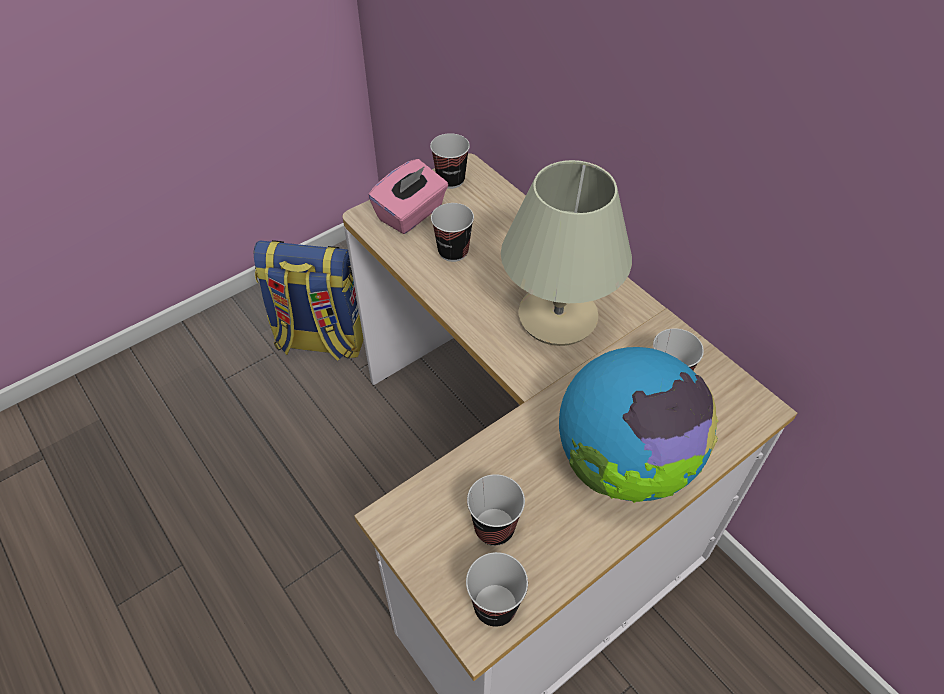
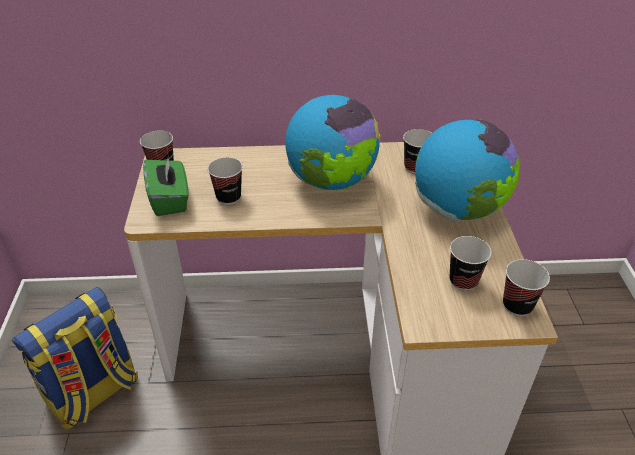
camera: 55 degrees left, 10 degrees down
pink tissue box [368,159,448,234] -> green tissue box [143,154,189,216]
beige table lamp [501,160,632,346] -> globe [285,95,381,190]

